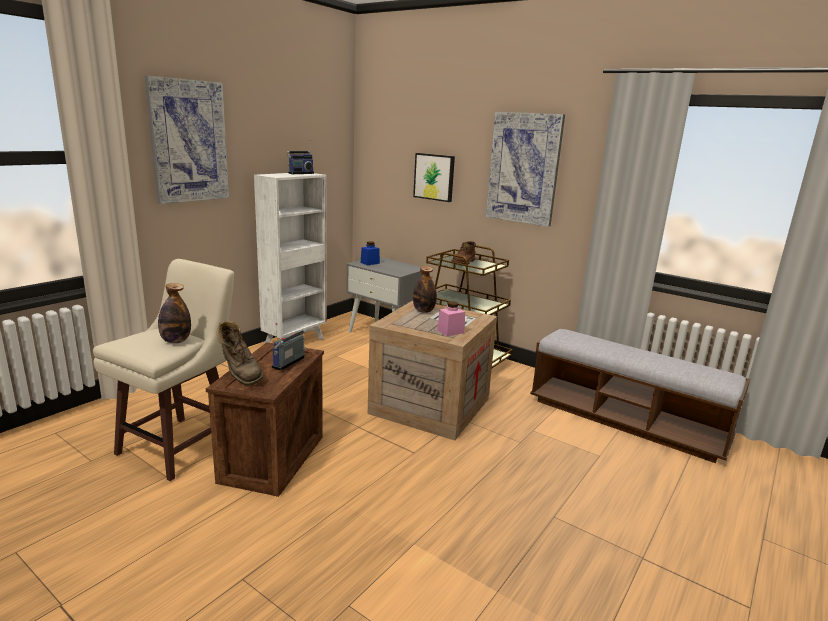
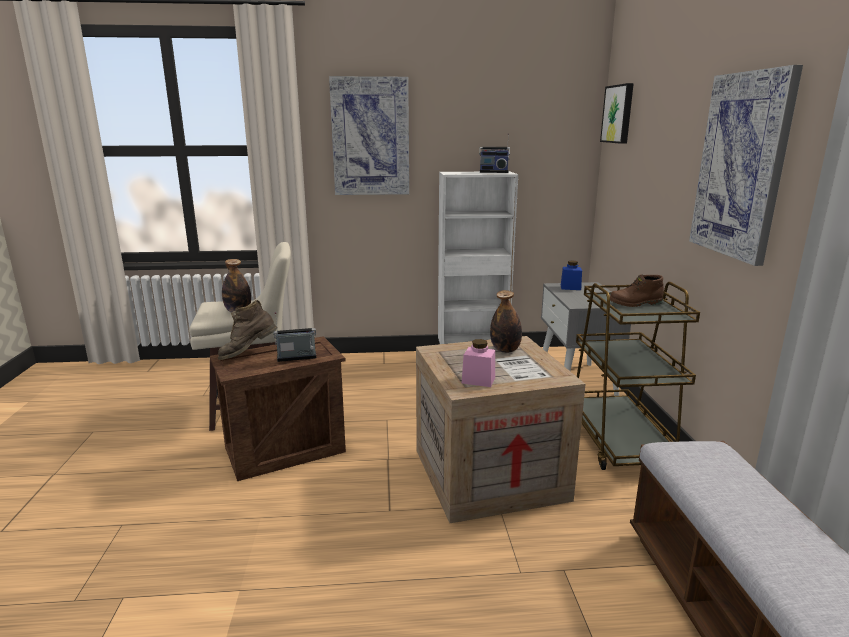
camera: 50 degrees right, 0 degrees up
brown boot [217,321,264,386] -> brown boot turned 45 degrees clockwise [218,300,278,360]
picture [413,153,455,202] -> picture moved to [600,83,634,144]

